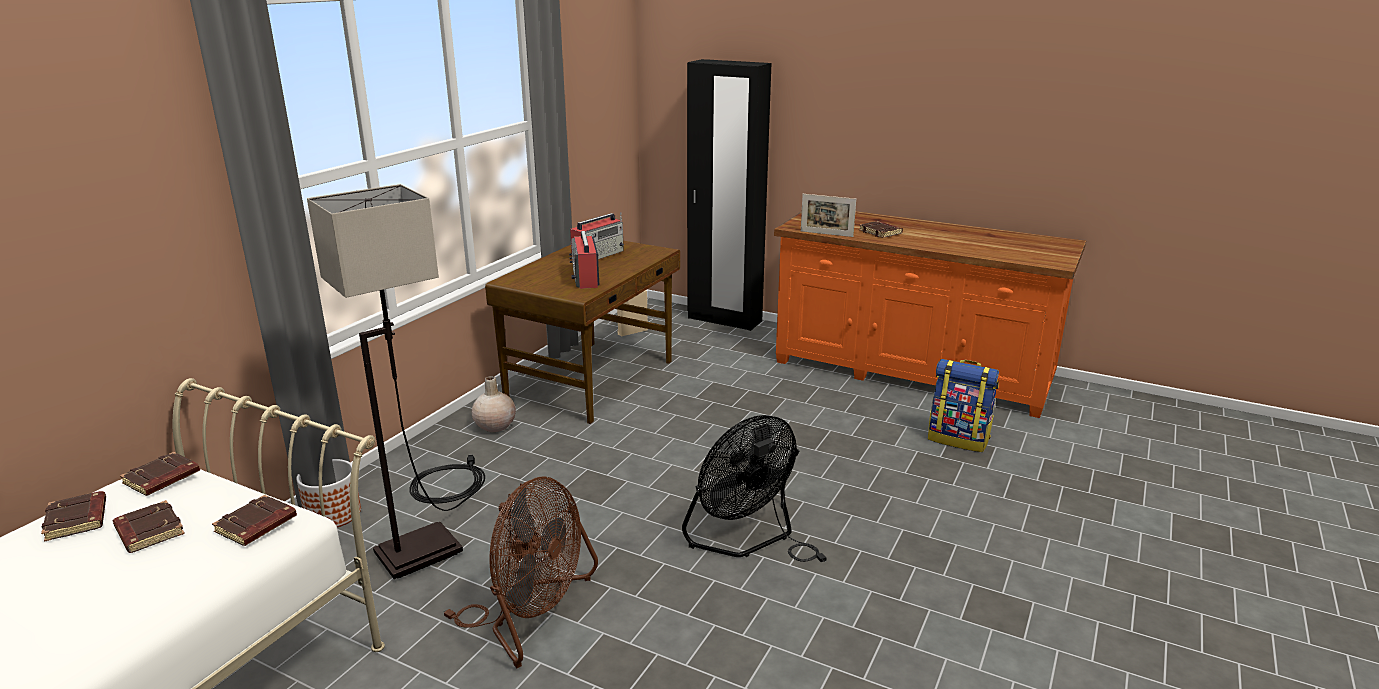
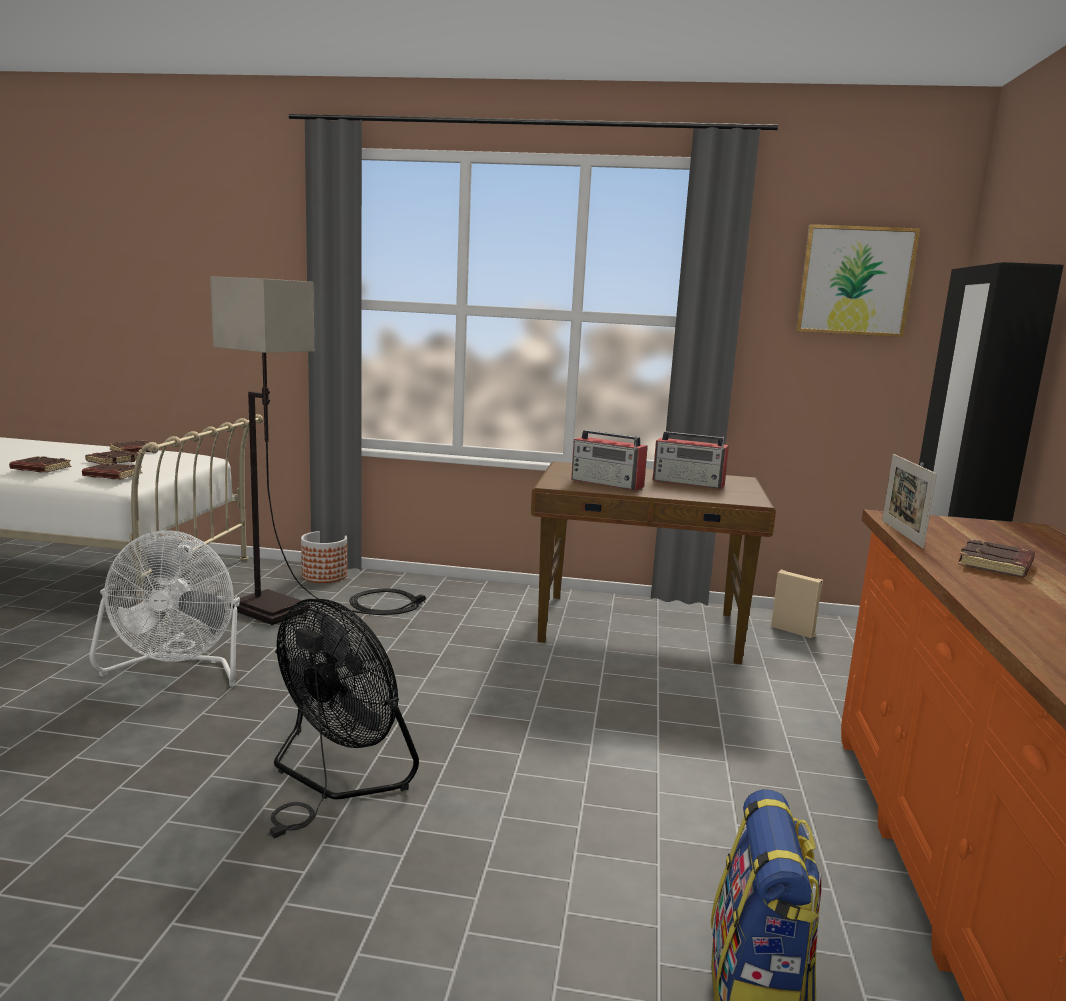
camera: 70 degrees right, 10 degrees down
brown book [120,452,200,496] -> brown book moved to [9,456,72,473]
brown fan [444,477,598,668] -> white fan [89,530,240,687]
beige vase [472,376,516,432] -> none
radio [569,231,599,289] -> radio turned 120 degrees counterclockwise [571,430,648,491]
none -> picture [795,224,921,337]

